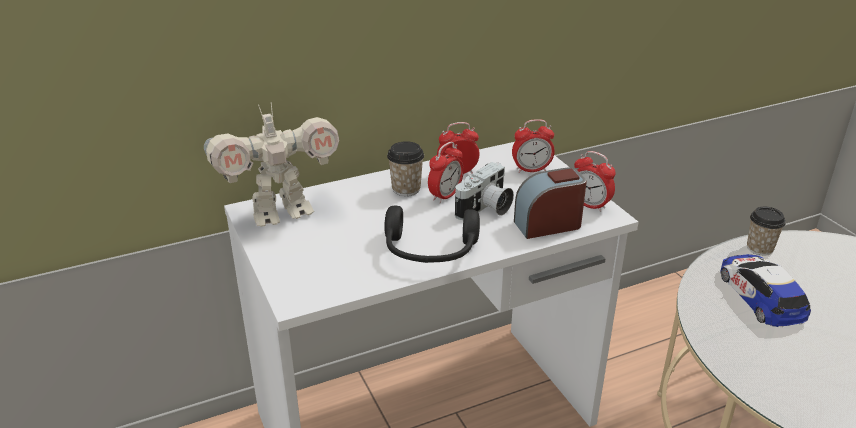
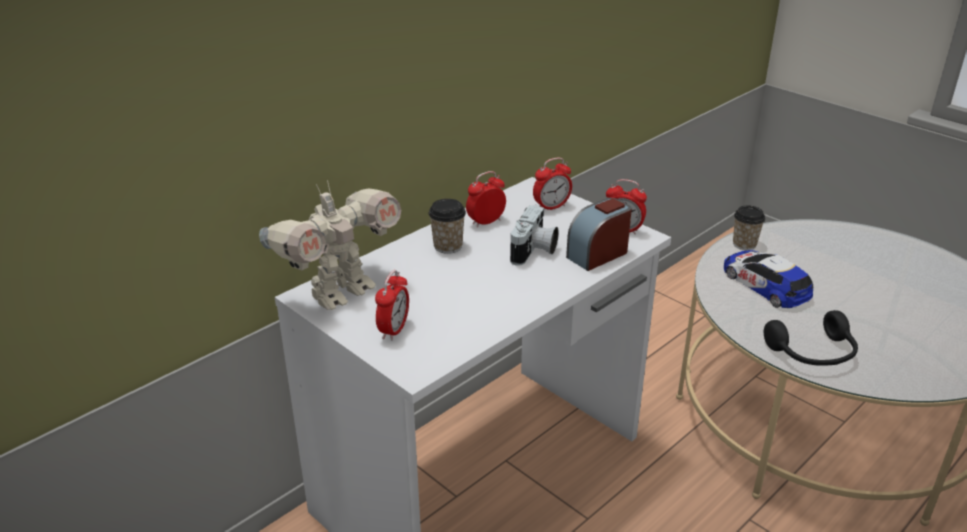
camera: 20 degrees left, 0 degrees up
black headphones [384,206,480,263] -> black headphones moved to [764,310,858,366]
alarm clock [428,142,464,203] -> alarm clock moved to [375,270,409,341]

